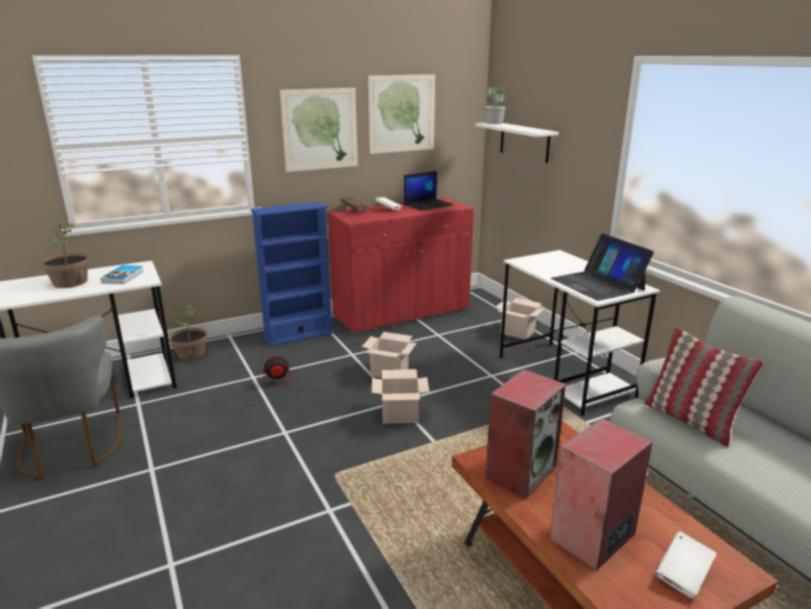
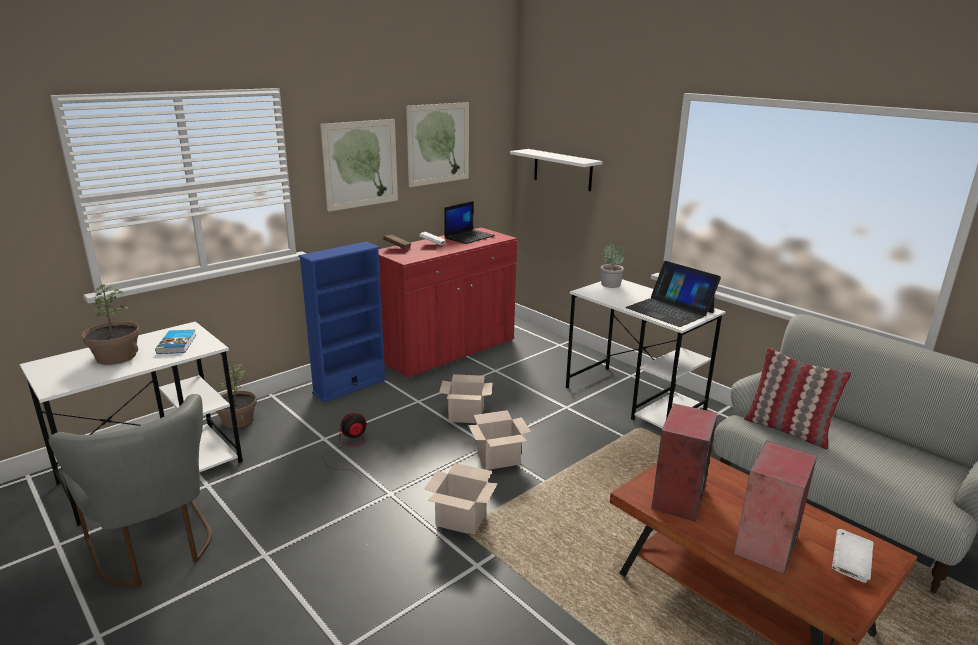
camera: 15 degrees left, 0 degrees up
potted plant [485,84,505,124] -> potted plant moved to [600,242,624,288]
cardboard box [496,298,544,340] -> cardboard box moved to [424,463,498,534]

